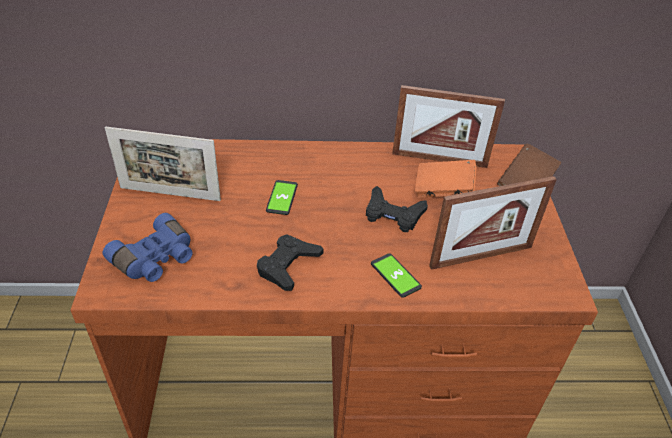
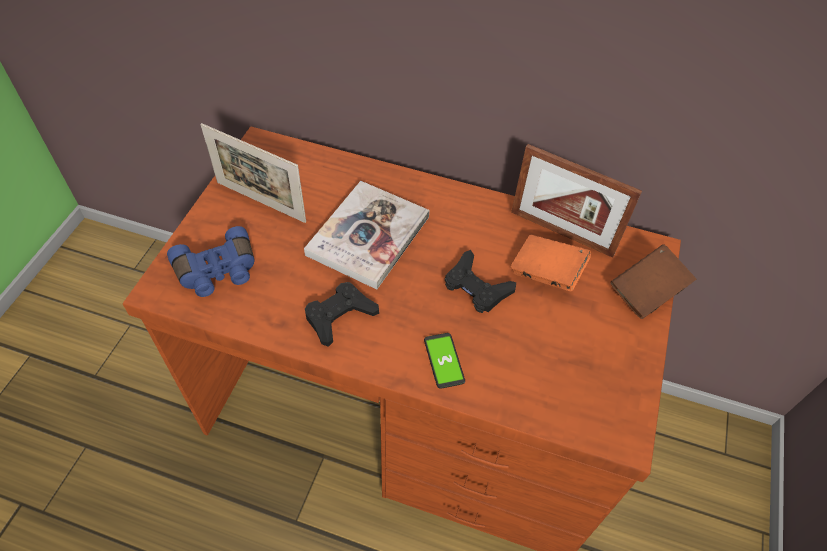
camera: 20 degrees right, 10 degrees up
phone [266,180,298,215] -> book [304,181,429,290]
picture frame [429,176,557,270] -> none

